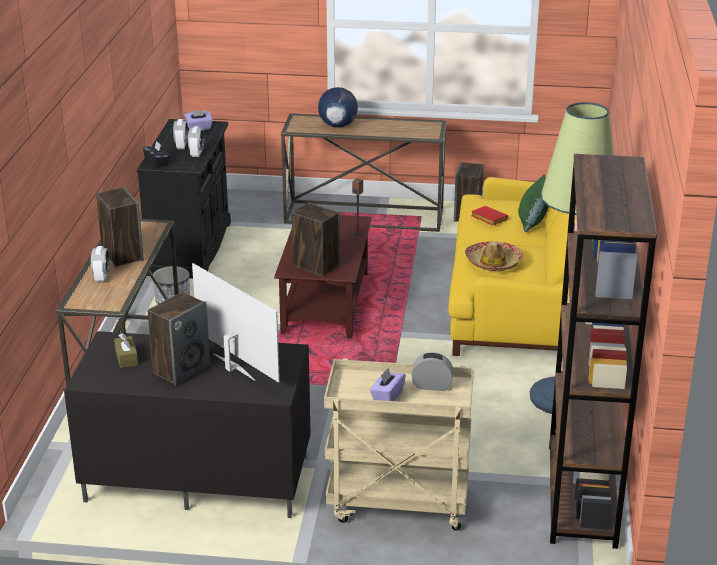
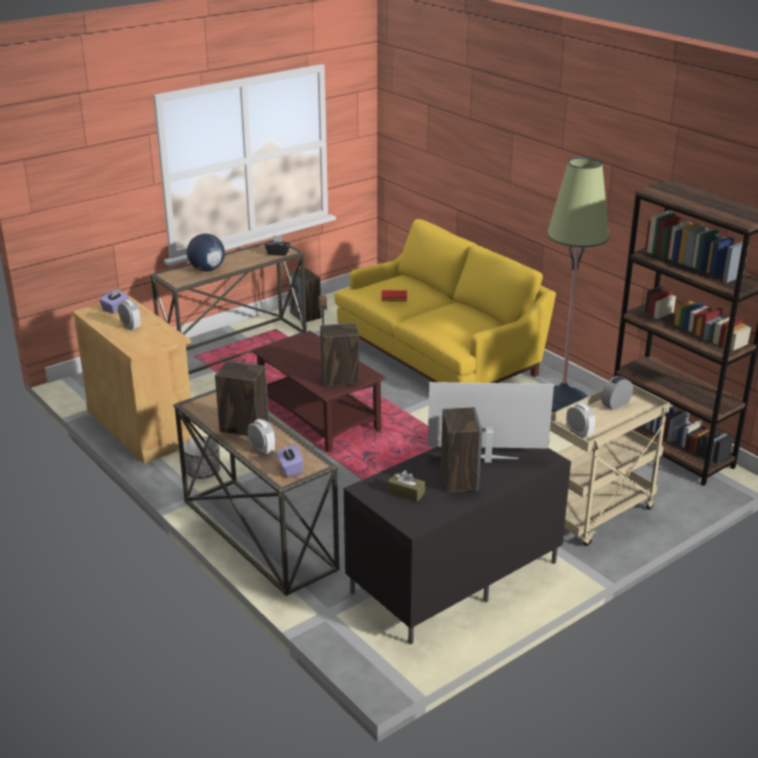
camera: 45 degrees left, 0 degrees up
black cabinet [137,119,231,279] -> beige cabinet [72,296,197,464]
black tissue box [143,141,170,168] -> black tissue box moved to [265,235,290,256]
alarm clock [188,126,204,157] -> alarm clock moved to [566,403,595,438]
purple tissue box [370,368,406,401] -> purple tissue box moved to [276,444,304,477]
hat [465,241,523,271] -> none
green pillow [518,174,549,232] -> none

